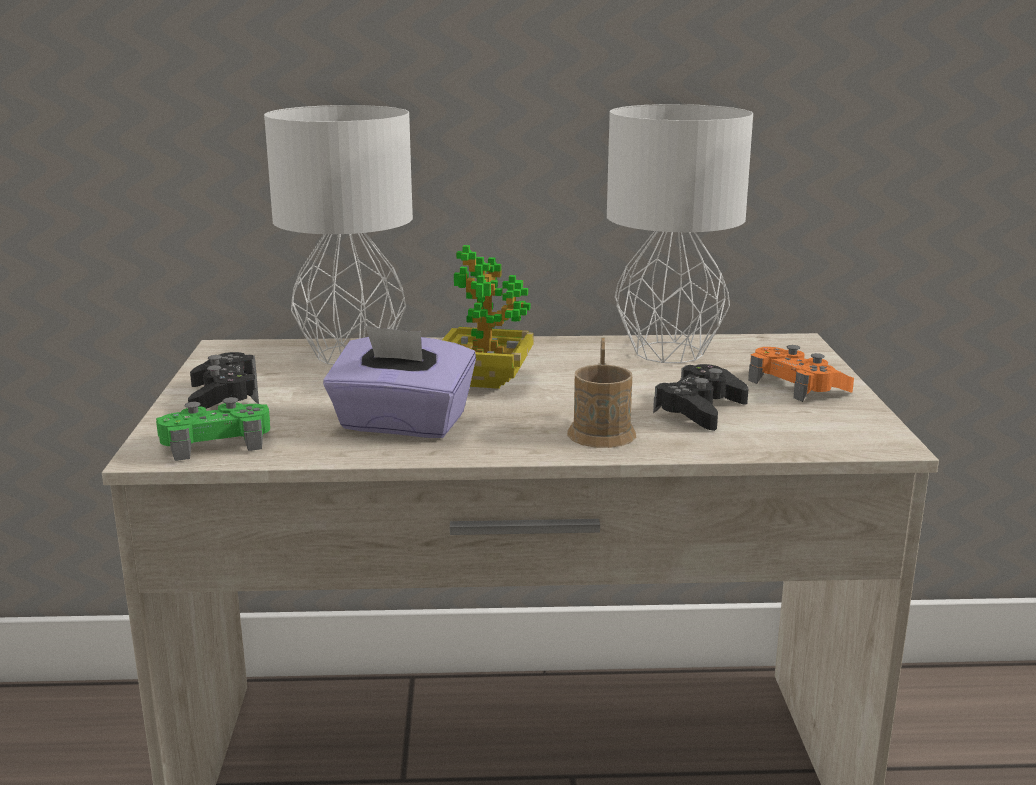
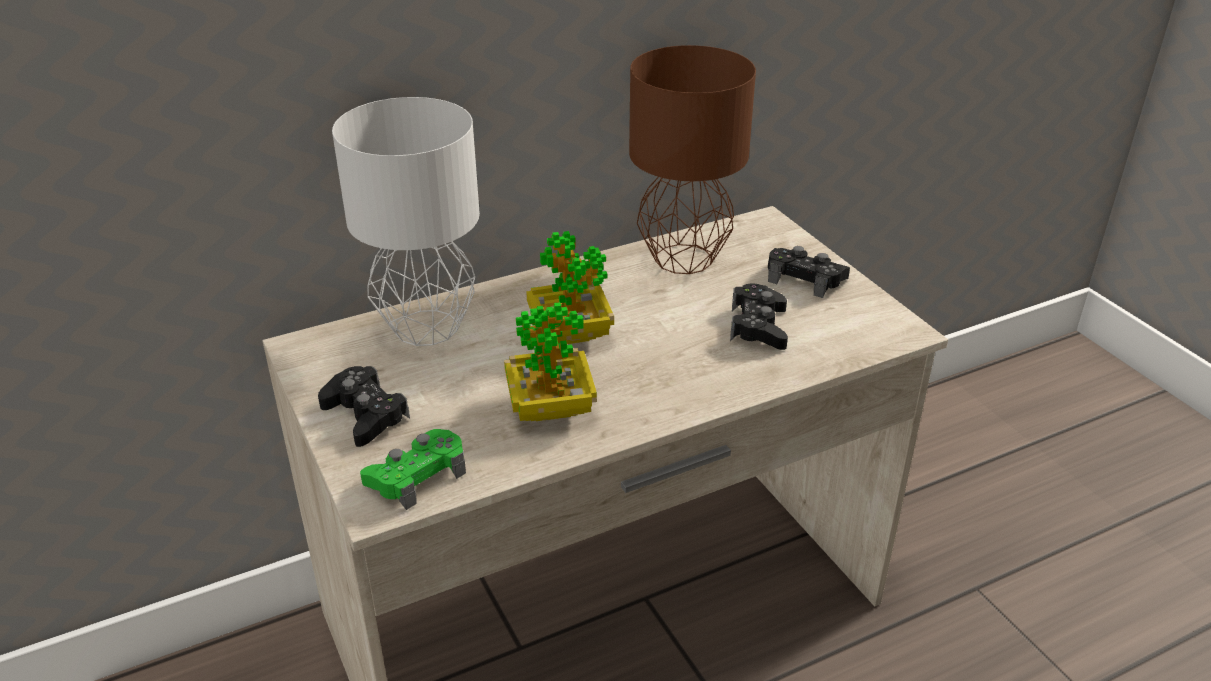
camera: 25 degrees left, 15 degrees up
purple tissue box [323,325,476,438] -> potted plant [504,302,597,421]
brown mug [567,337,636,448] -> none
grey table lamp [607,104,753,363] -> brown table lamp [629,45,756,274]
orange game controller [748,345,854,402] -> black game controller [768,246,850,298]

